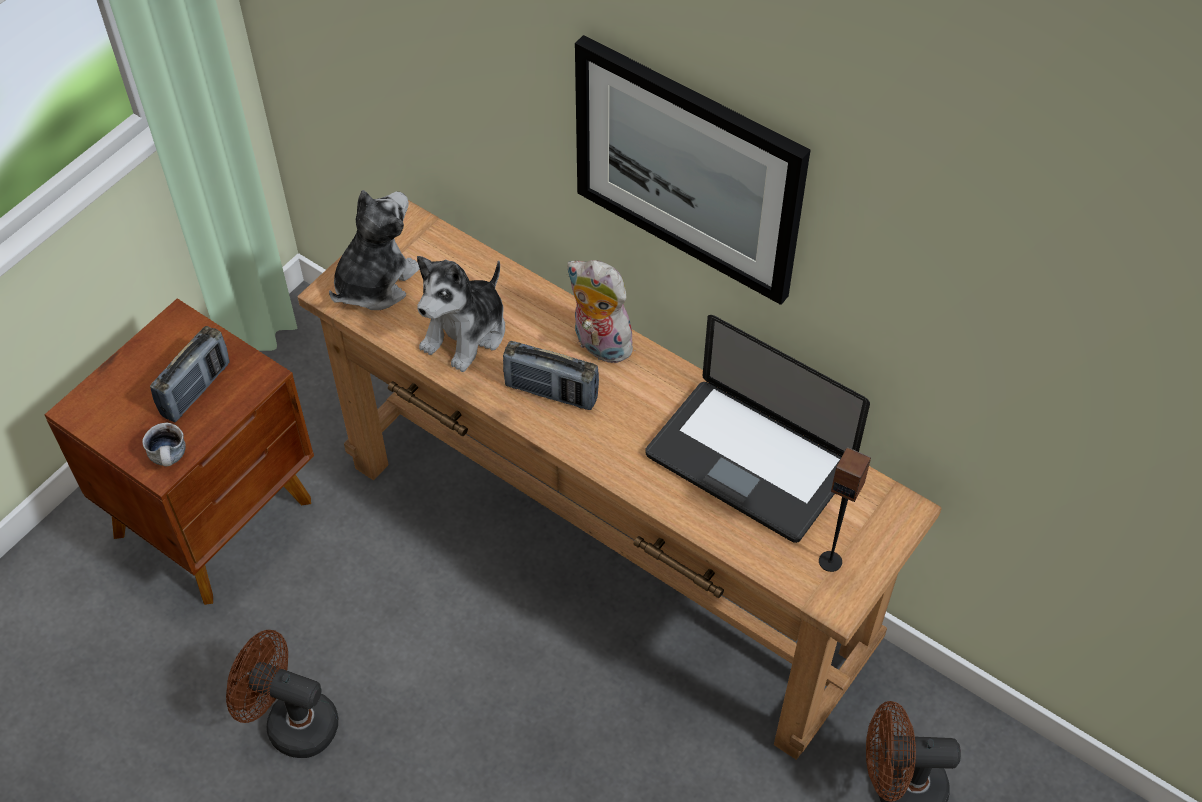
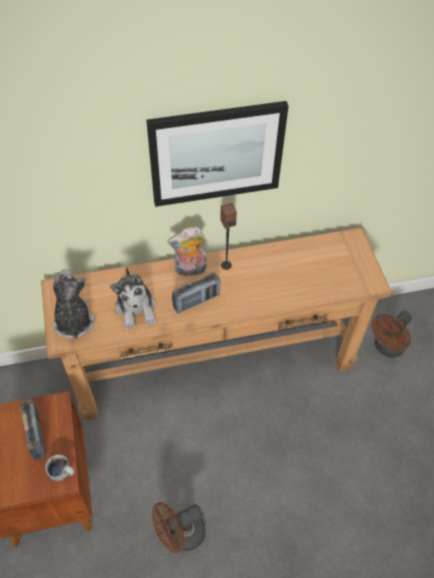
camera: 50 degrees left, 0 degrees up
laptop [645,315,870,543] -> none
speaker [819,447,871,572] -> speaker moved to [220,203,237,270]

